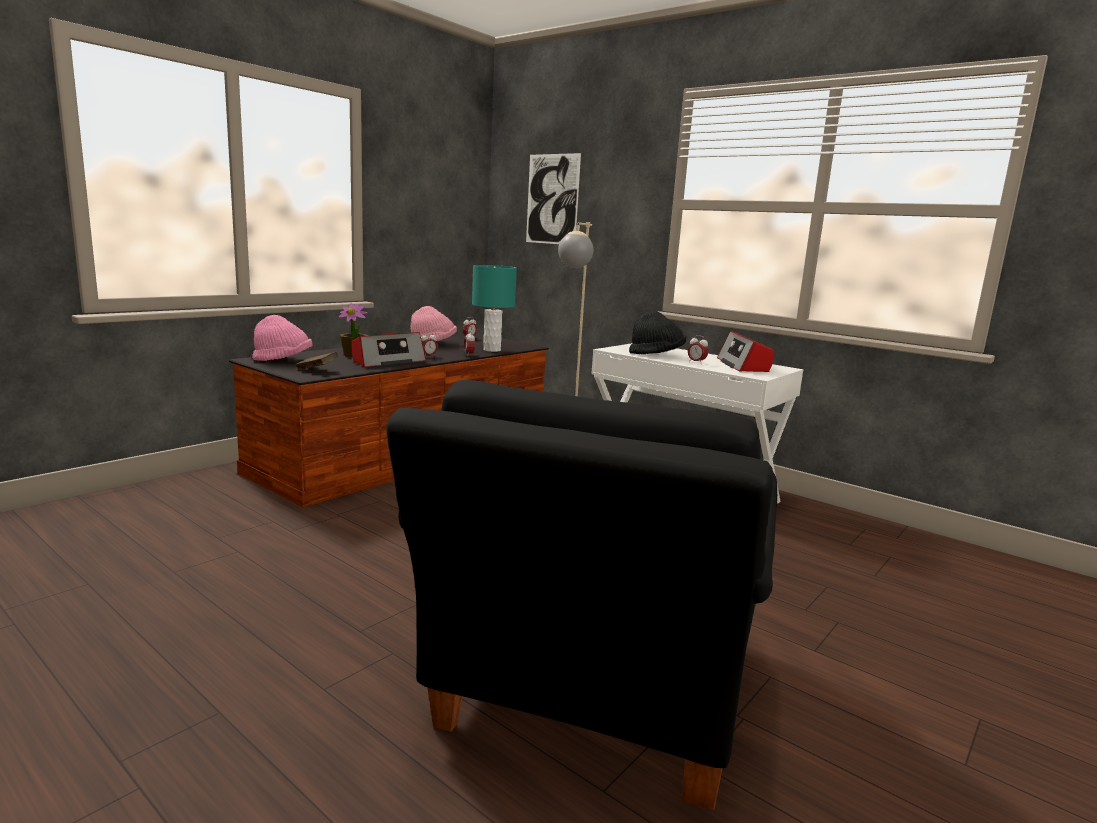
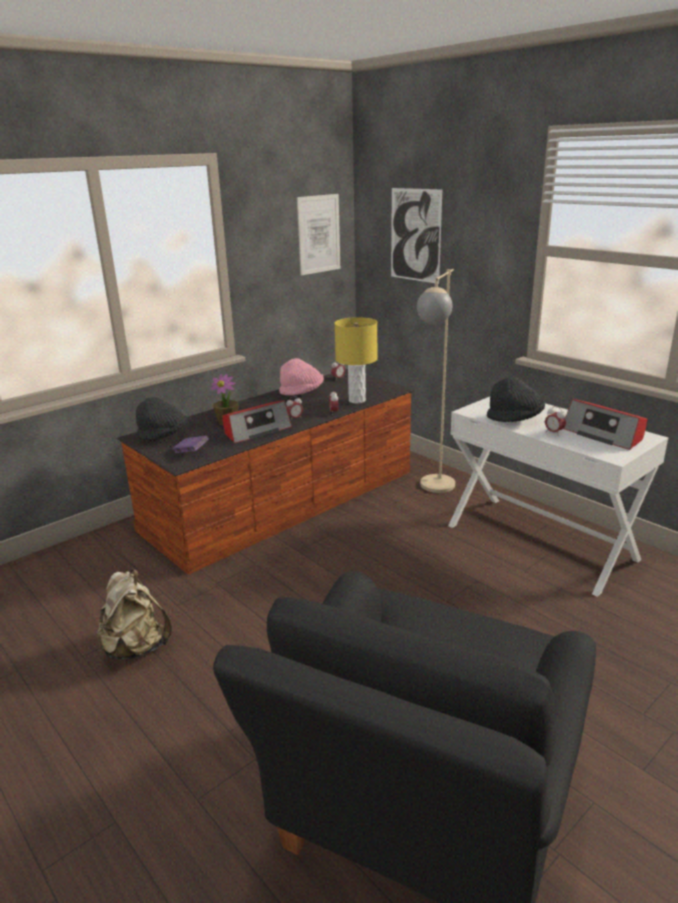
camera: 10 degrees right, 10 degrees up
pink hat [252,315,312,361] -> black hat [136,397,188,441]
brown book [295,352,338,370] -> purple book [172,436,209,453]
turquoise table lamp [472,265,517,352] -> yellow table lamp [334,317,377,404]
radio [717,331,774,372] -> radio turned 45 degrees counterclockwise [563,399,647,450]
none -> beige backpack [97,570,172,661]
none -> picture [297,194,340,275]

